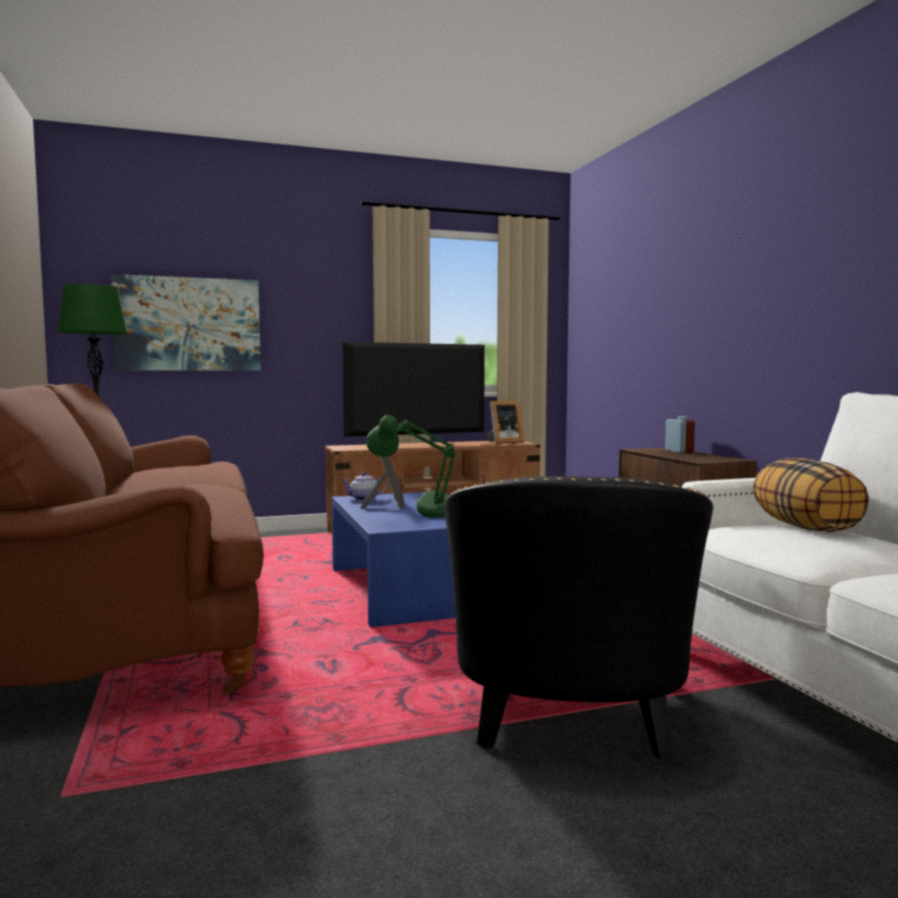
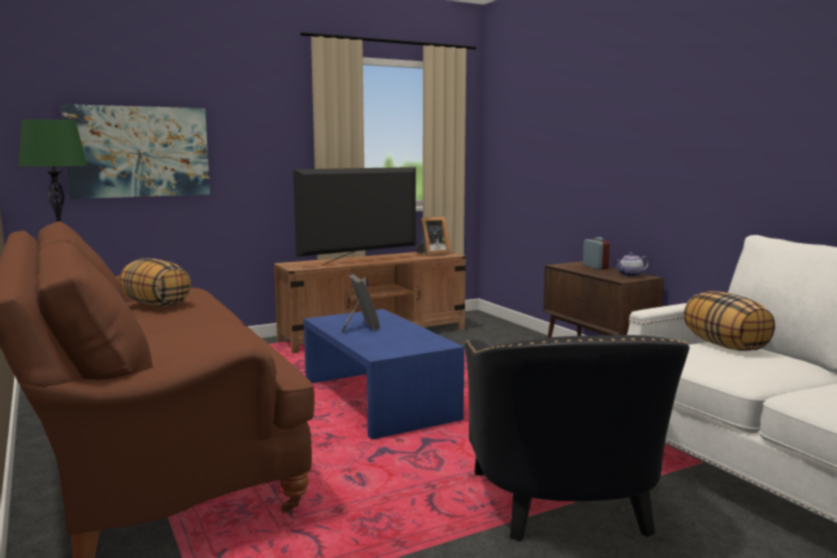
camera: 10 degrees left, 5 degrees up
teapot [341,472,387,501] -> teapot moved to [614,252,649,277]
green table lamp [366,415,455,518] -> none
none -> pillow [120,258,191,306]

